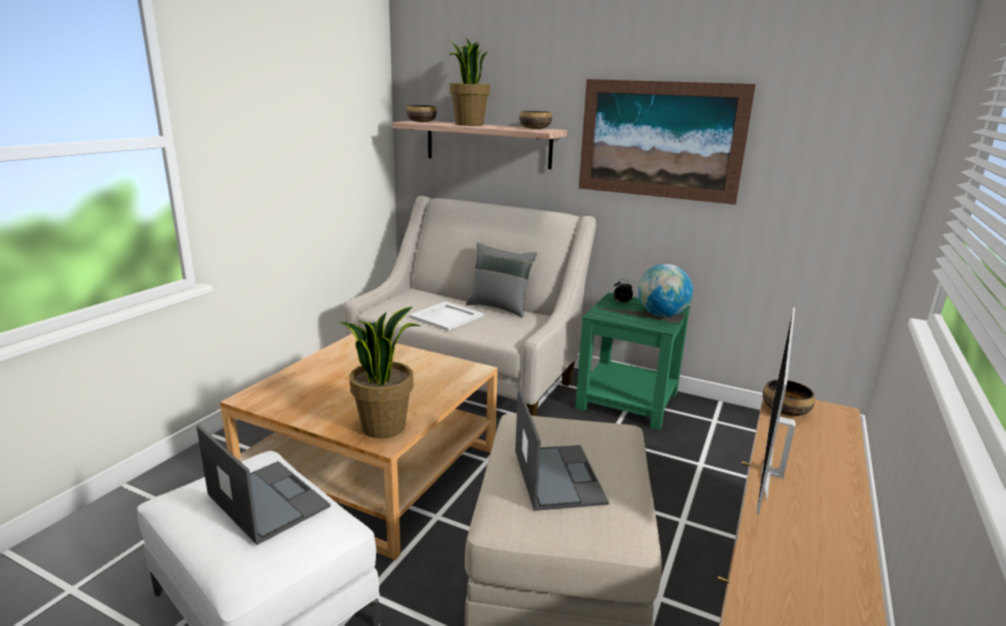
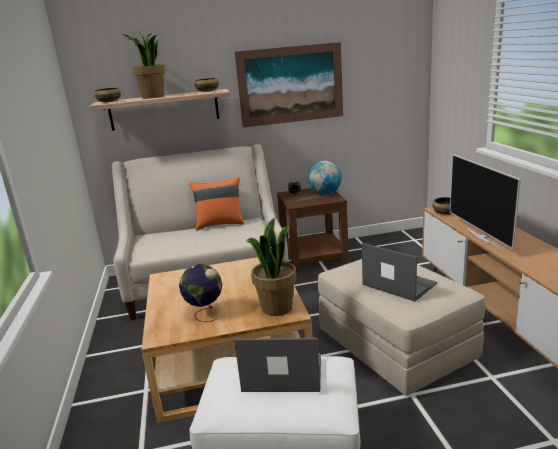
camera: 35 degrees left, 0 degrees up
white tray [409,301,484,331] -> none
grey pillow [466,242,537,318] -> orange pillow [189,177,244,231]
green side table [575,292,690,430] -> brown side table [277,188,349,272]
none -> globe [179,264,222,322]

